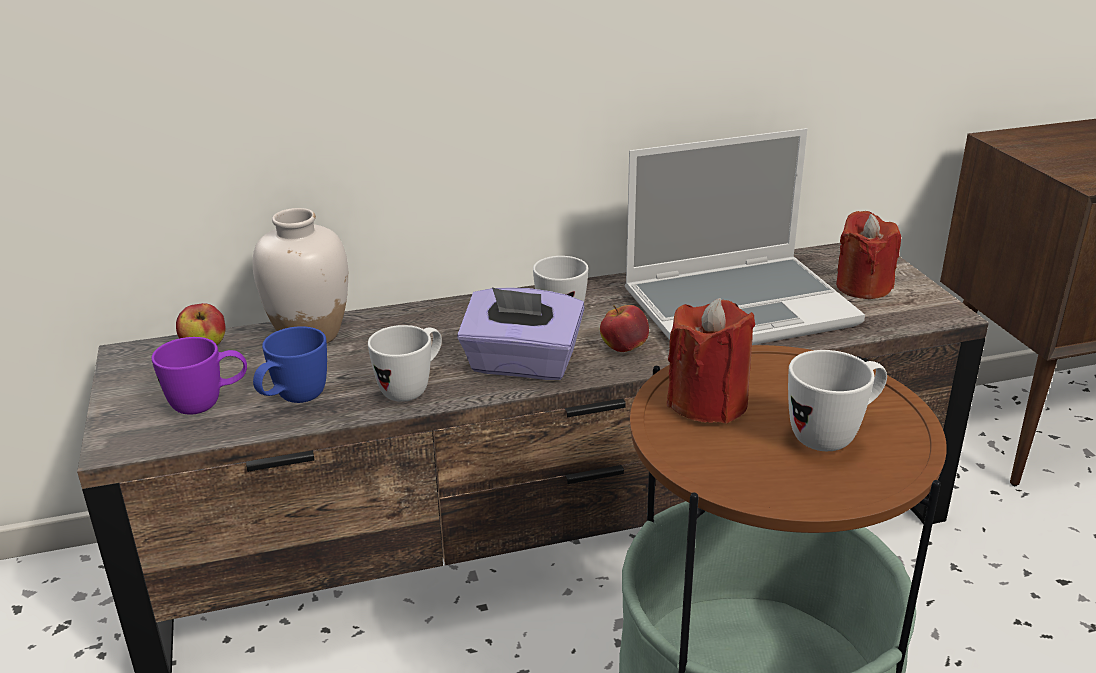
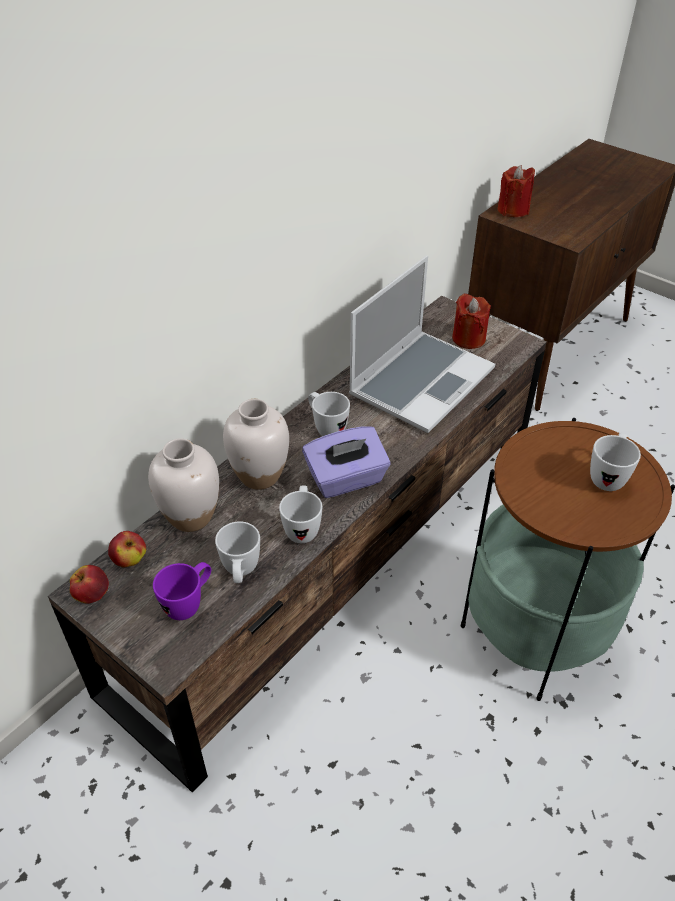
camera: 35 degrees left, 15 degrees up
blue mug [253,326,327,403] -> white mug [215,521,260,583]
apple [600,305,649,352] -> apple moved to [70,565,109,604]
red candle [667,298,755,423] -> red candle moved to [498,165,535,217]
none -> white vase [223,399,289,490]

